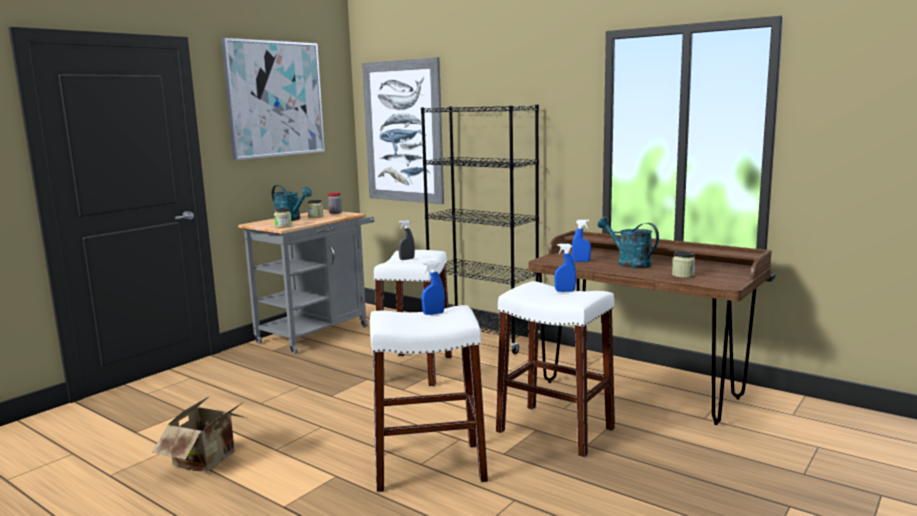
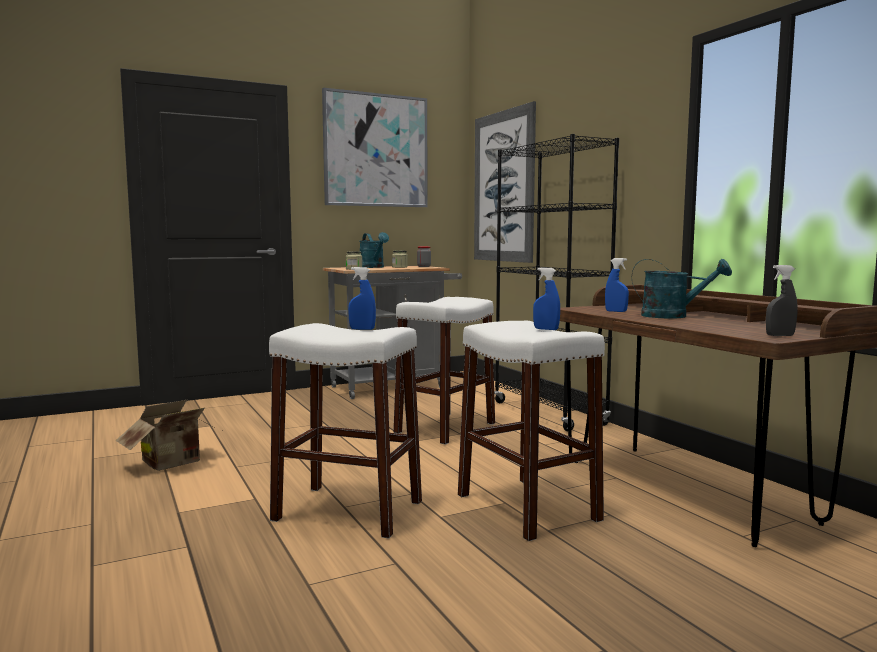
camera: 25 degrees right, 5 degrees down
grey spray bottle [398,220,415,260] -> grey spray bottle moved to [766,265,797,336]
turquoise watering can [597,216,659,268] -> turquoise watering can turned 120 degrees clockwise [632,259,732,319]
jar [672,251,695,278] -> none

